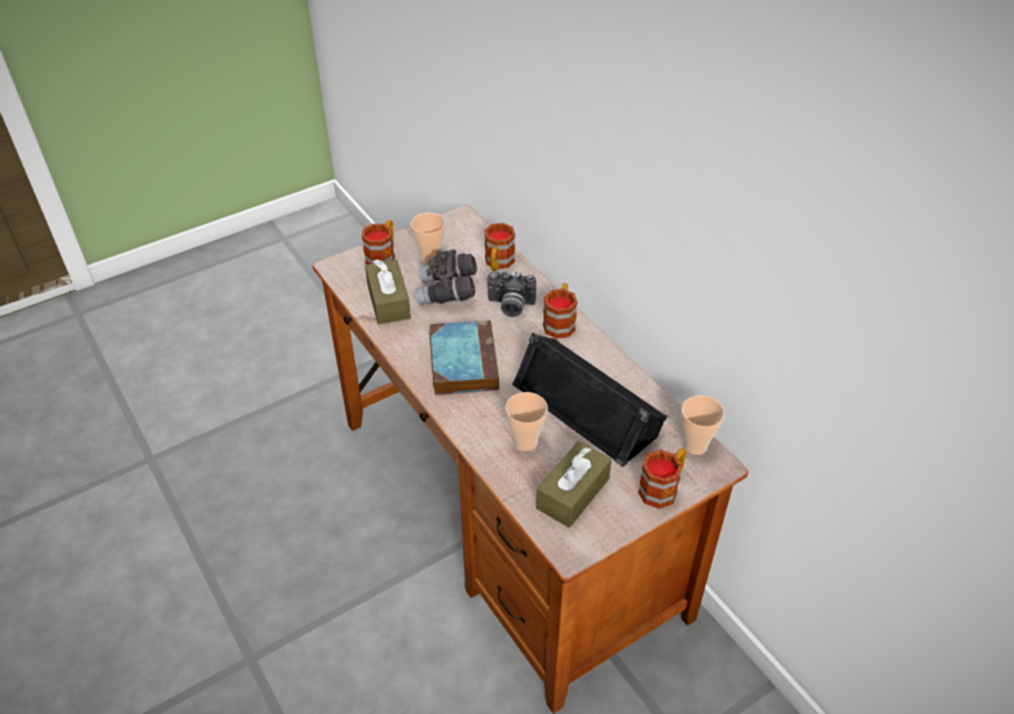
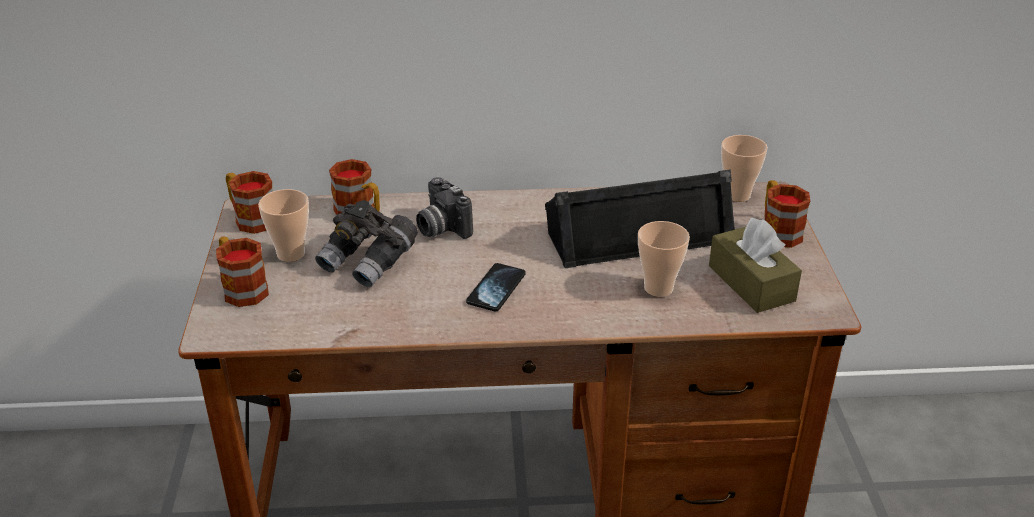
camera: 60 degrees left, 10 degrees down
brown tissue box [365,259,411,325] -> none
book [429,320,499,395] -> phone [466,263,526,311]
camera [487,271,536,317] -> camera turned 105 degrees clockwise [416,177,473,239]
mug [543,283,578,339] -> mug moved to [226,171,273,234]

